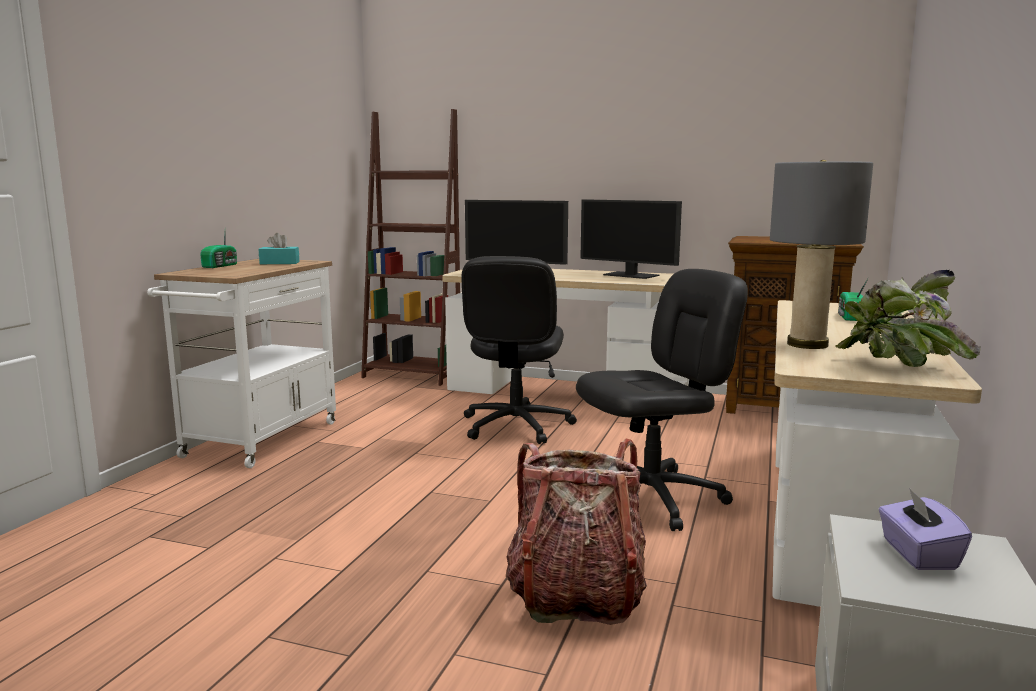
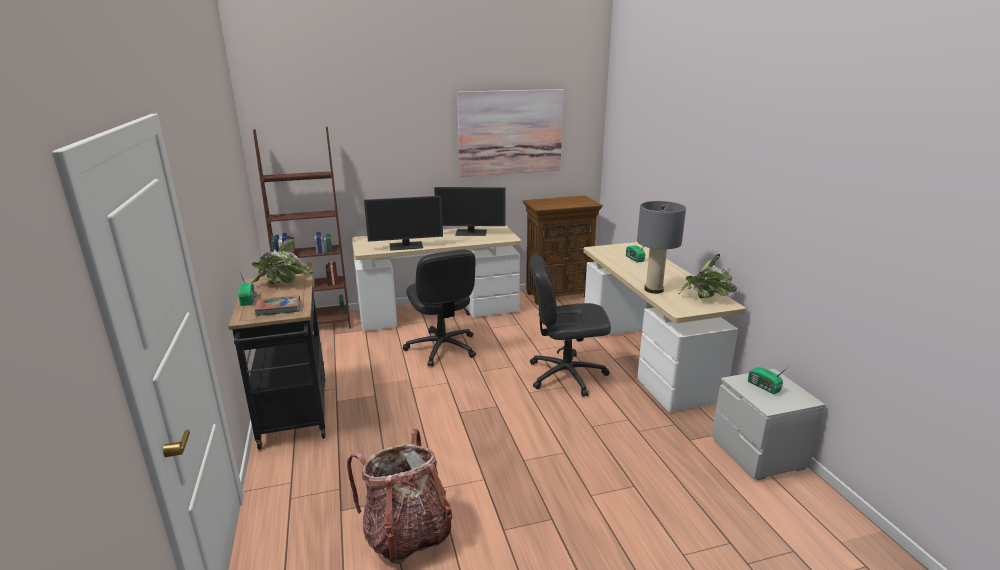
camera: 35 degrees left, 10 degrees up
white cart [147,259,336,468] -> black cart [228,273,326,450]
turquoise tissue box [259,233,299,264] -> potted plant [252,237,313,284]
backpack [506,438,647,625] -> backpack moved to [347,429,453,564]
black office chair [576,269,748,531] -> black office chair turned 120 degrees counterclockwise [529,256,611,397]
purple tissue box [879,488,972,570] -> radio [748,366,789,394]
none -> book [254,295,300,316]
none -> picture [457,89,563,177]

